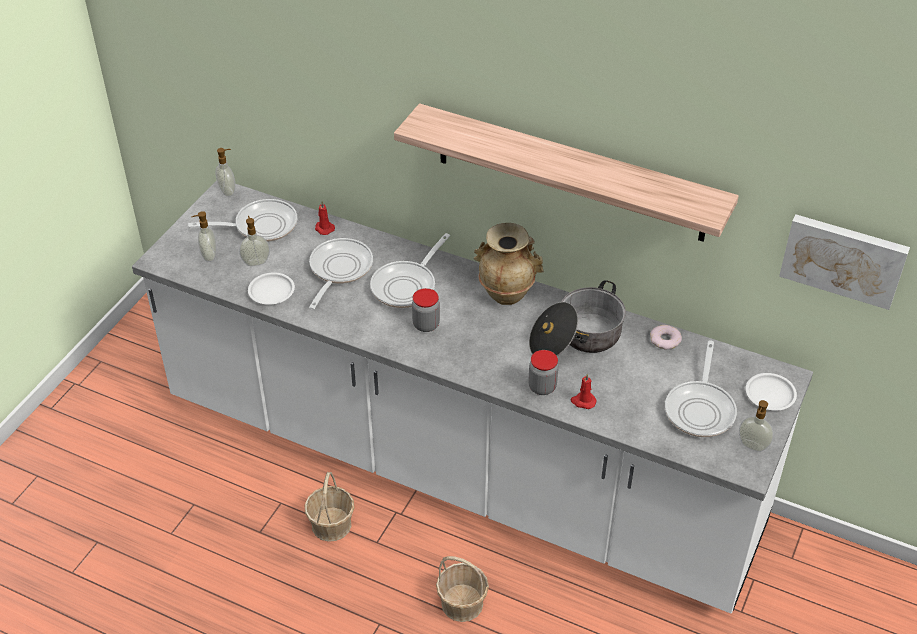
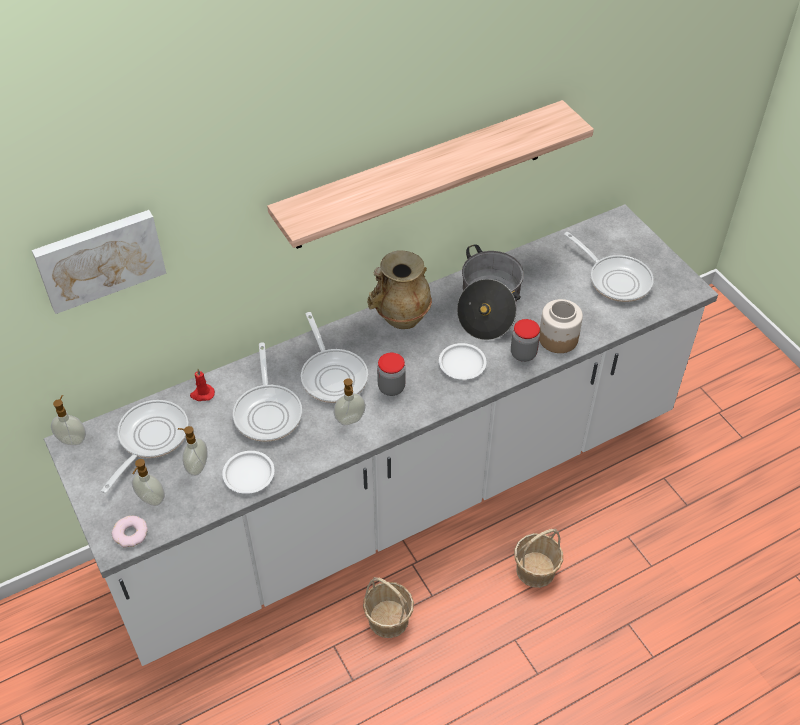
camera: 55 degrees left, 5 degrees up
frying pan [309,238,373,309] -> frying pan turned 150 degrees counterclockwise [233,342,302,442]
red candle [570,373,597,409] -> jar [539,299,583,353]
donut [650,325,682,350] -> donut moved to [112,516,148,548]
soap dispenser [739,400,774,452] -> soap dispenser moved to [334,378,366,425]
white plate [746,373,797,411] -> white plate moved to [439,343,487,380]
picture [779,214,910,310] -> picture moved to [32,210,166,314]

